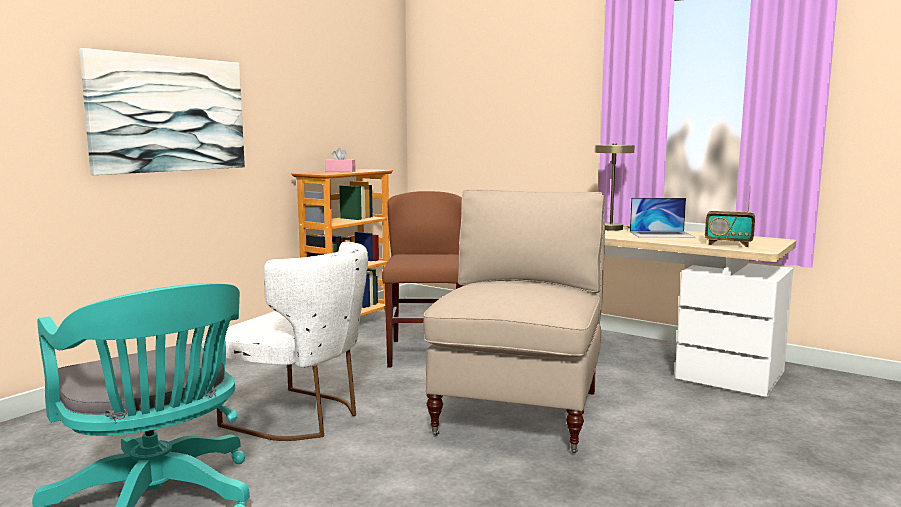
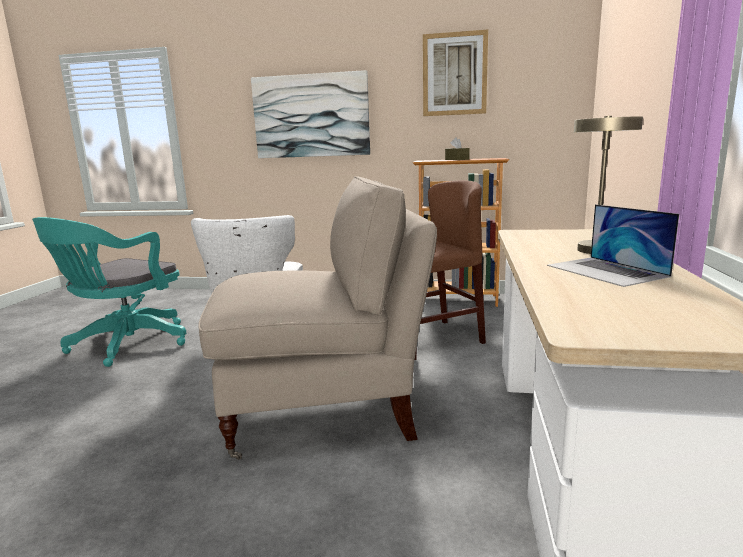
camera: 65 degrees right, 5 degrees up
pink tissue box [325,148,355,172] -> brown tissue box [445,137,470,160]
radio [705,187,755,247] -> none
none -> picture [423,30,488,116]

